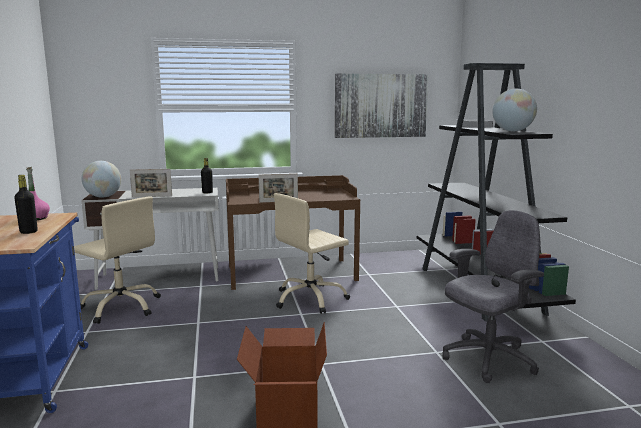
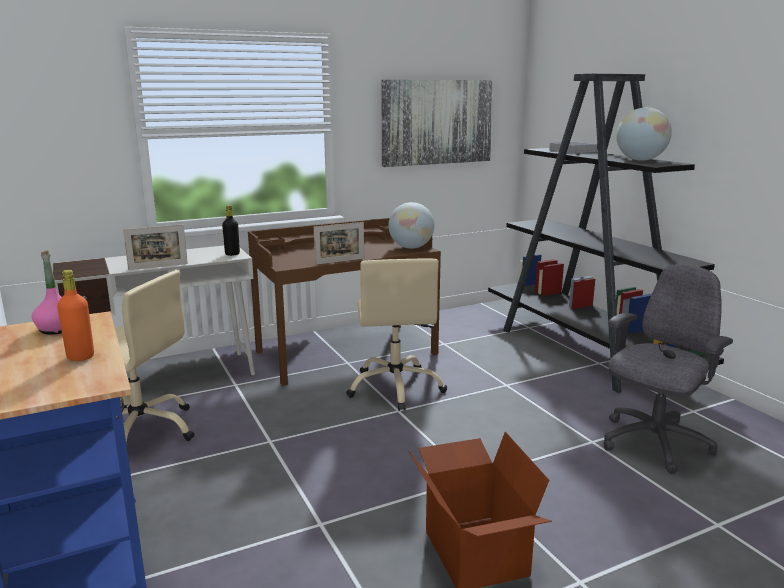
camera: 15 degrees left, 5 degrees up
black bottle [14,175,38,234] -> orange bottle [57,270,94,361]
globe [82,161,121,198] -> globe moved to [389,202,434,249]
beige office chair [274,193,350,314] -> beige office chair turned 45 degrees counterclockwise [346,259,447,411]

